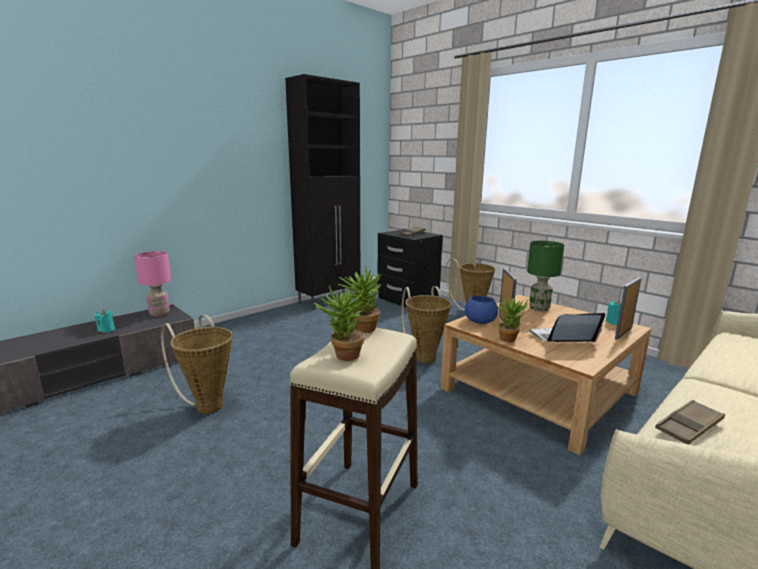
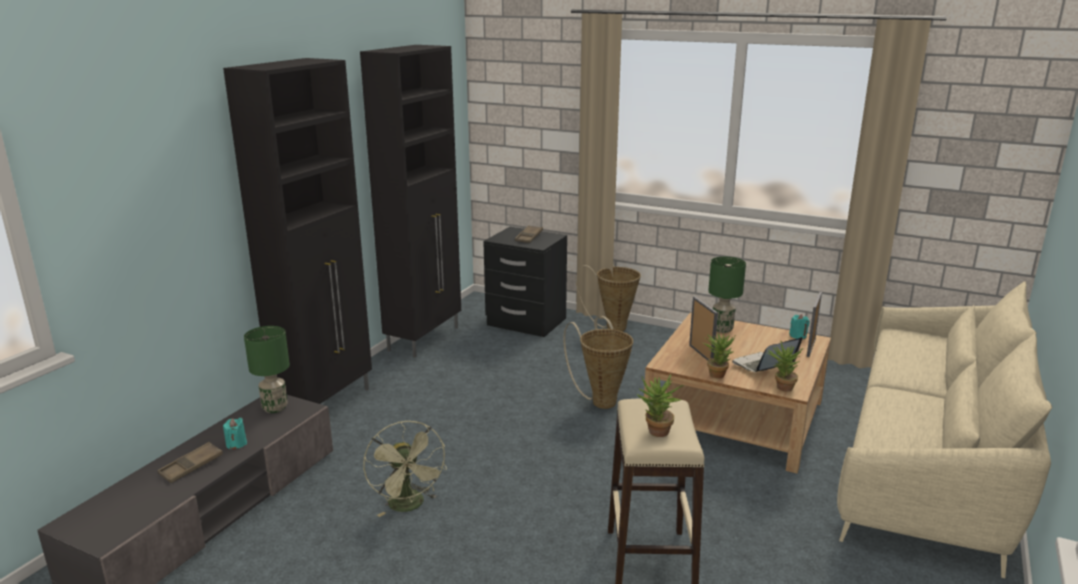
camera: 20 degrees left, 5 degrees up
pink table lamp [134,251,171,317] -> green table lamp [244,326,290,413]
basket [161,314,233,414] -> green fan [363,421,447,517]
potted plant [338,266,381,333] -> potted plant moved to [767,341,803,392]
blue bowl [465,296,498,324] -> none
brown tray [655,400,725,444] -> brown tray moved to [158,442,223,483]
none -> black cabinet [223,58,372,404]

